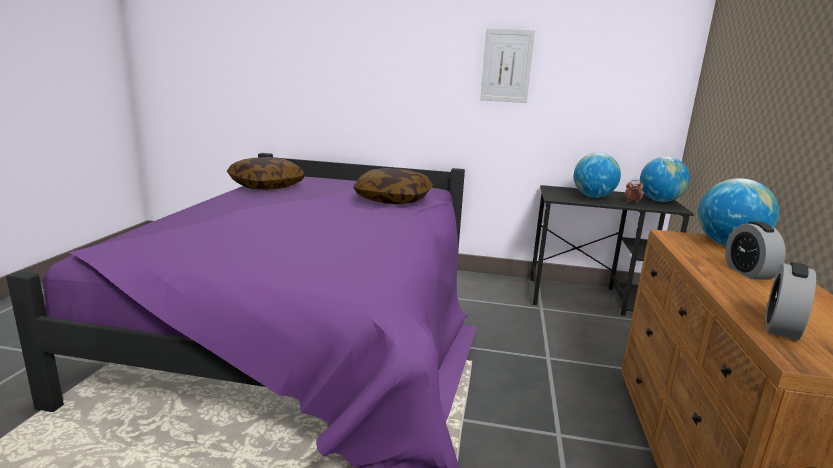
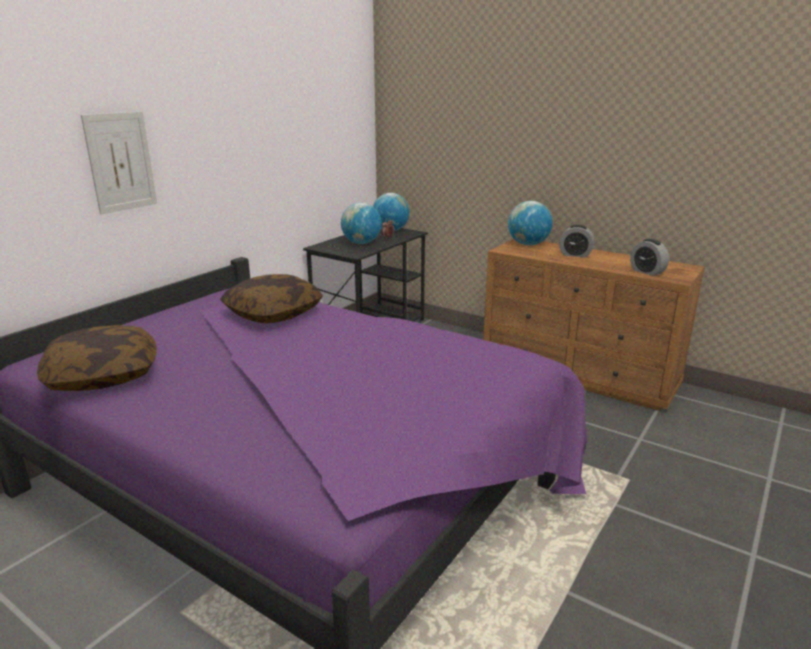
camera: 65 degrees left, 5 degrees up
picture [480,28,535,103] -> picture moved to [81,111,157,214]

